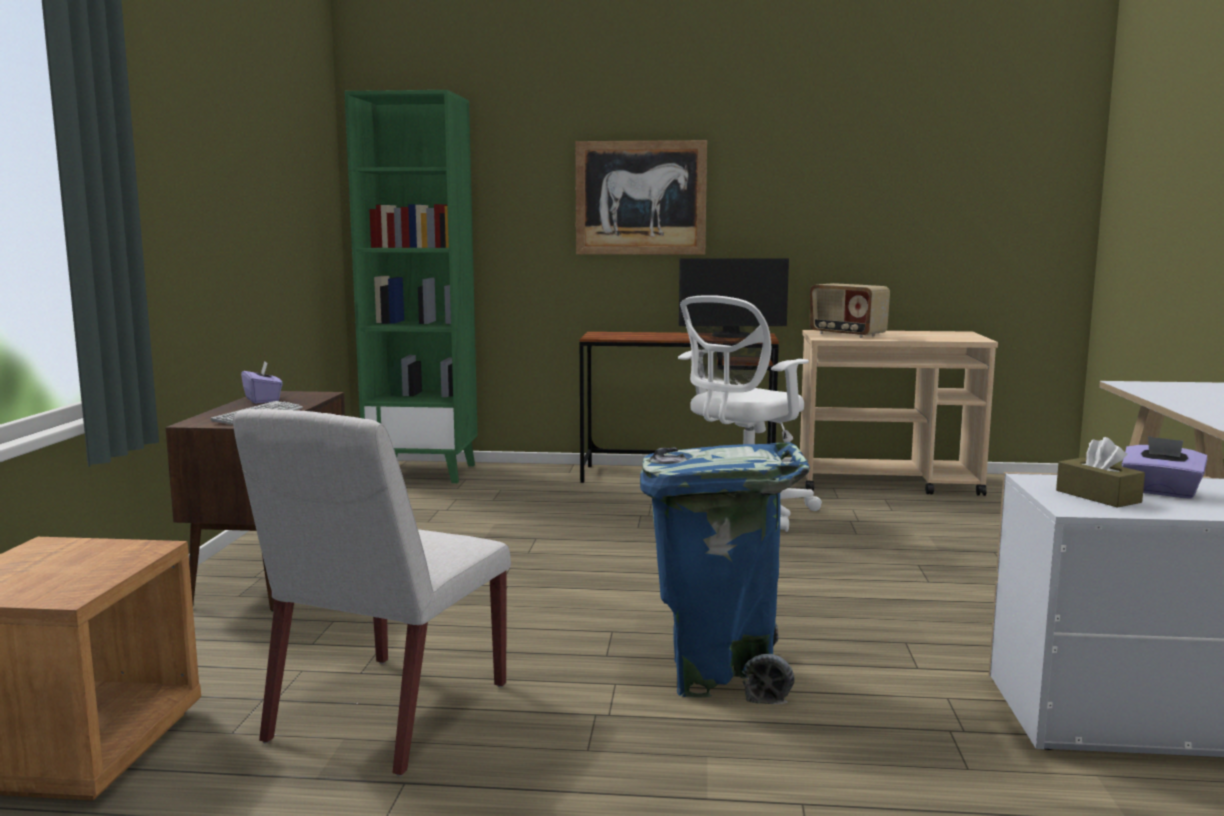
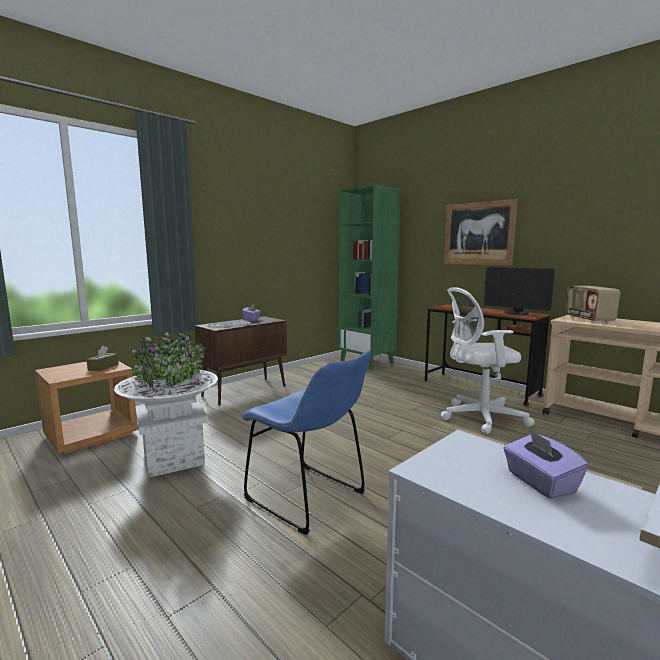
camera: 40 degrees right, 0 degrees up
white chair [233,409,511,776] -> white planter [114,331,218,478]
blue trash can [640,442,810,704] -> blue chair [242,350,371,535]
brown tissue box [1056,437,1145,508] -> brown tissue box moved to [86,345,119,371]

